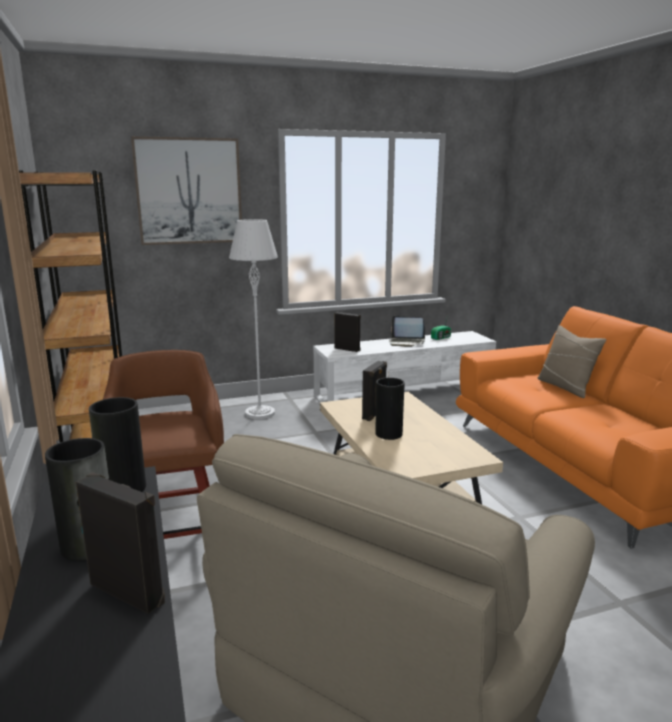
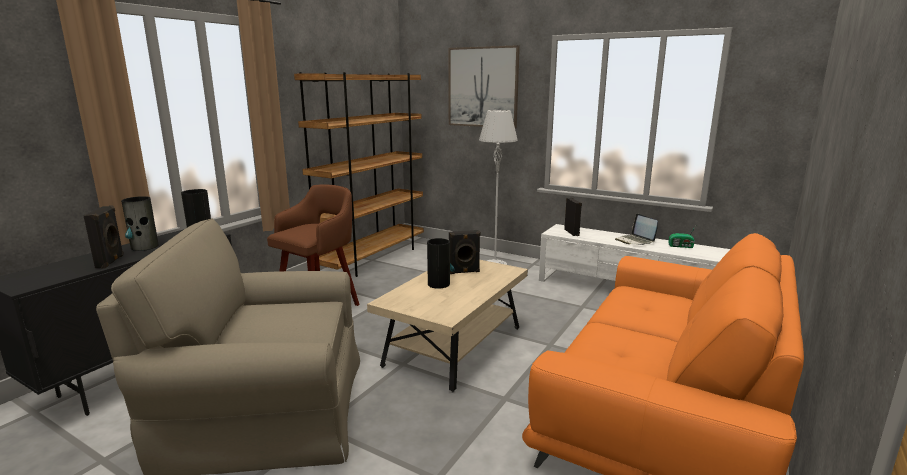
camera: 50 degrees right, 0 degrees up
beige pillow [538,325,607,398] -> none

